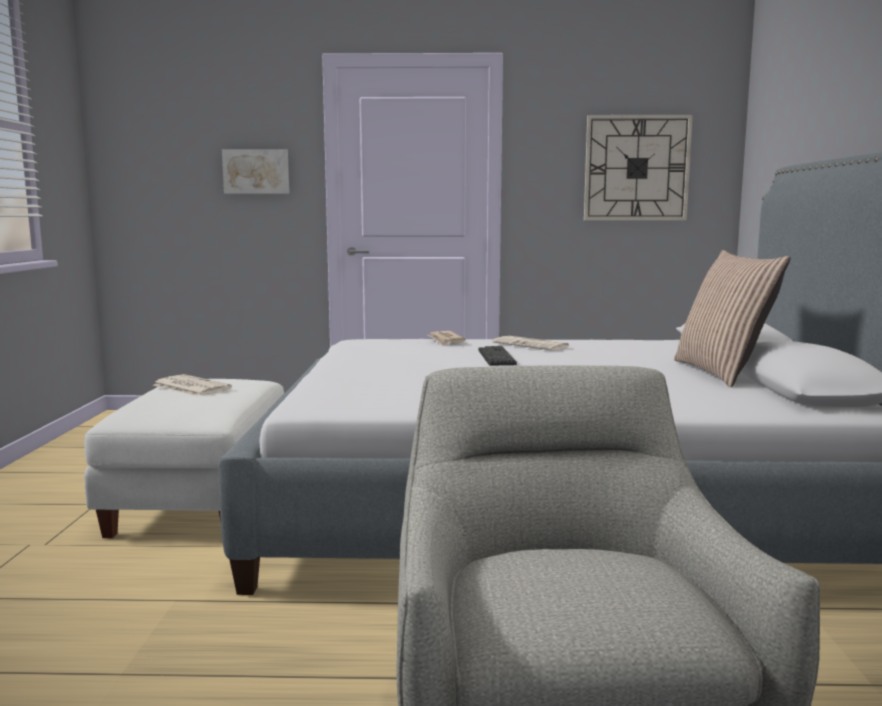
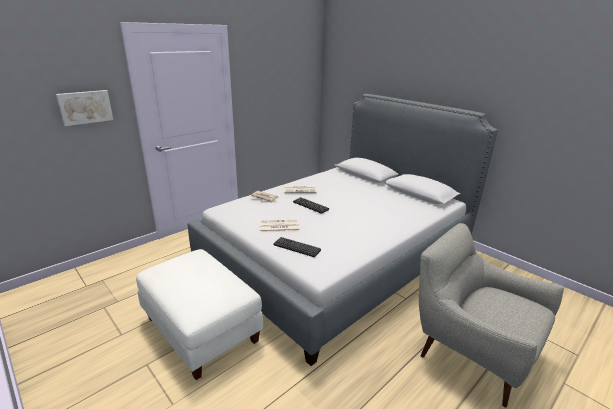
camera: 45 degrees left, 15 degrees up
newspaper [153,374,232,396] -> newspaper moved to [260,220,300,233]
wall clock [584,115,693,221] -> none
pillow [674,250,791,387] -> none
none -> keyboard [274,237,321,257]

